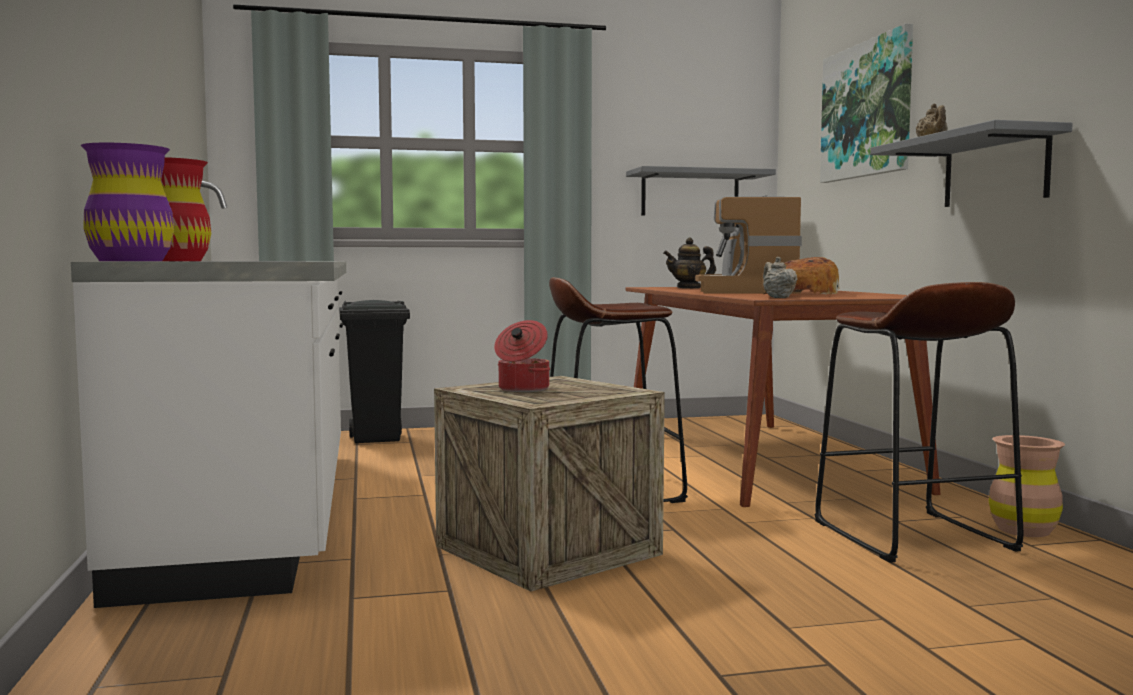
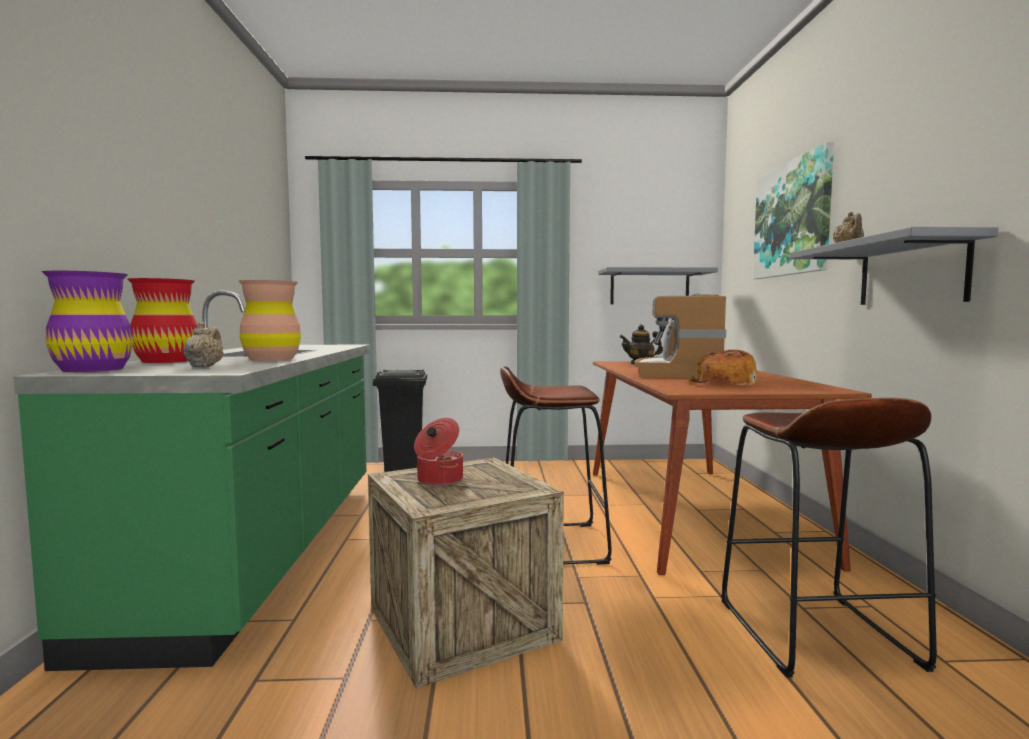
camera: 10 degrees right, 0 degrees up
white counter [71,181,346,608] -> green counter [13,291,371,671]
beige teapot [763,257,798,298] -> beige teapot moved to [183,322,224,368]
brown vase [989,435,1065,537] -> brown vase moved to [238,280,301,361]

